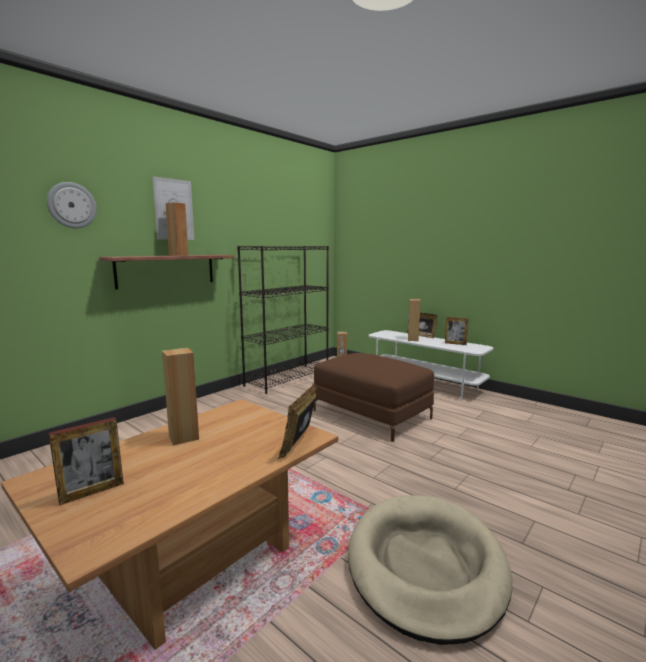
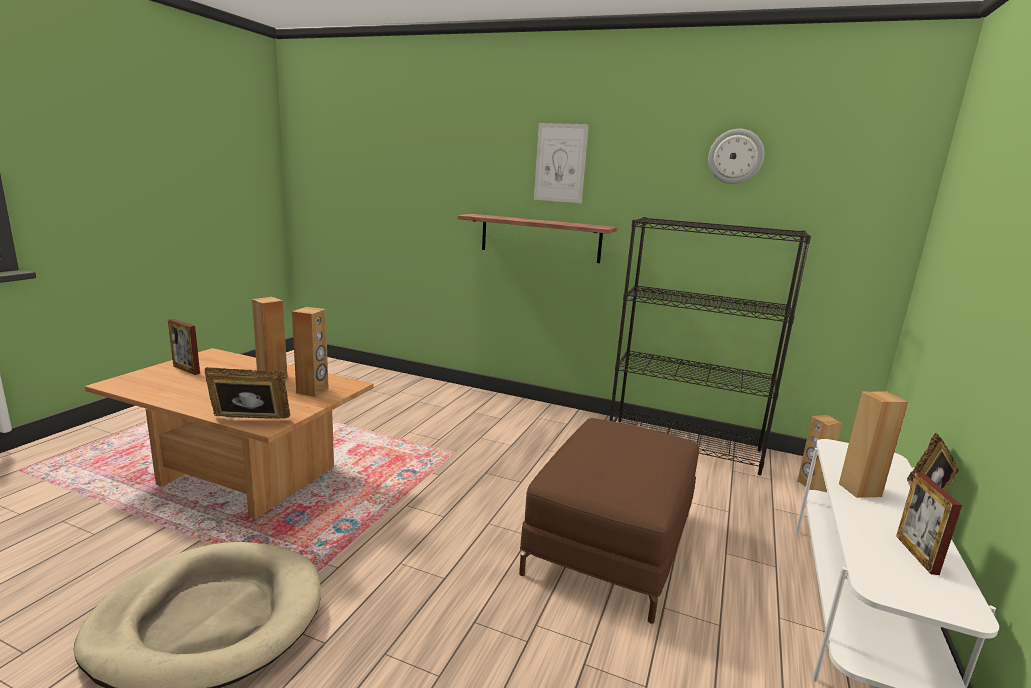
camera: 70 degrees right, 5 degrees up
wall clock [47,182,97,228] -> wall clock moved to [708,129,764,184]
brown speaker [166,202,189,256] -> brown speaker moved to [292,307,329,397]

